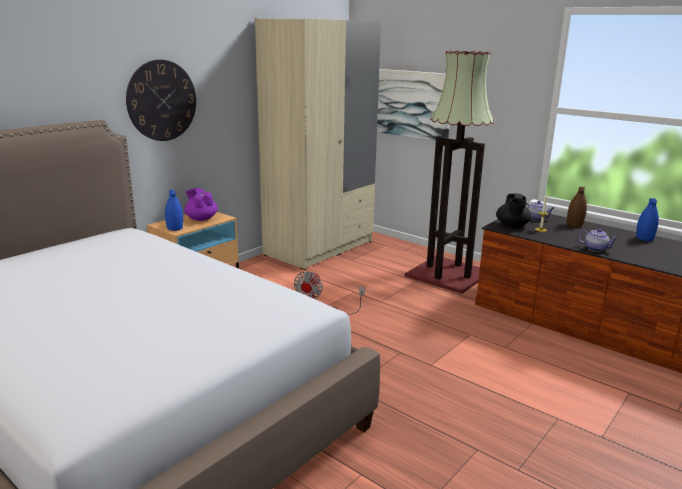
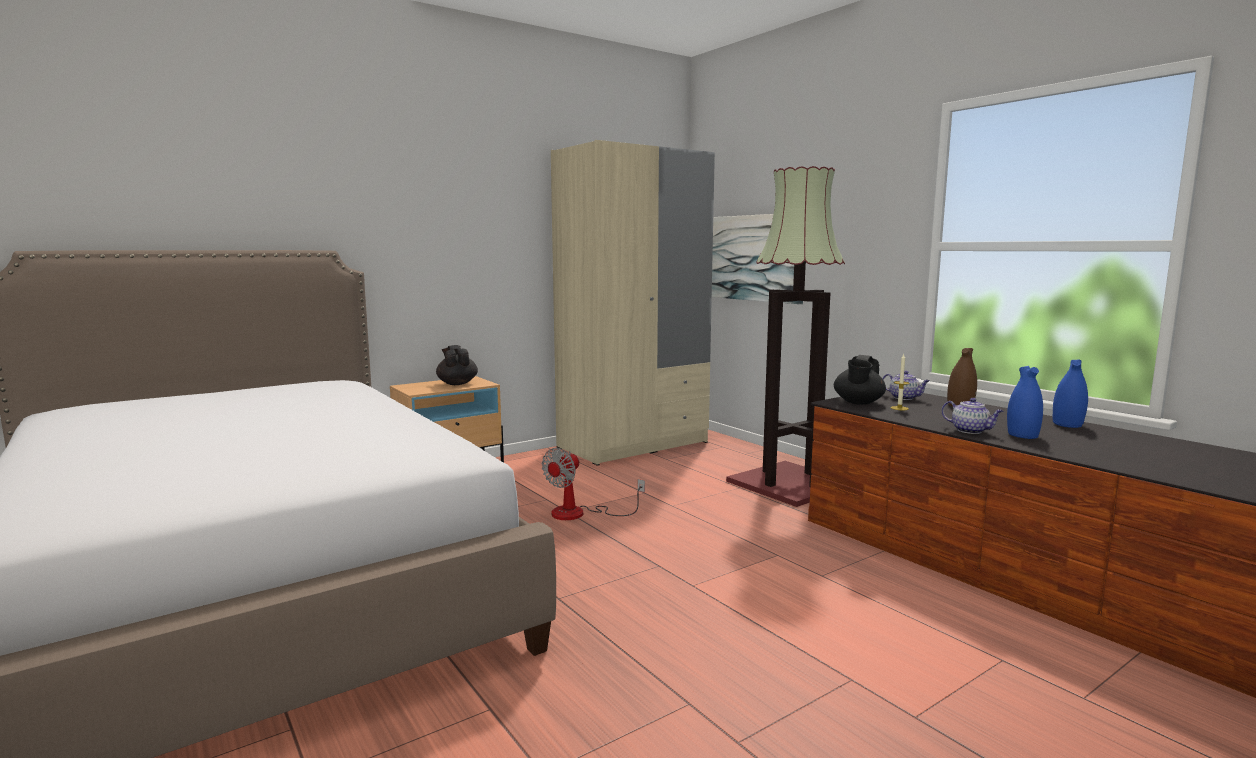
camera: 15 degrees right, 10 degrees down
wall clock [126,60,196,141] -> none
blue vase [165,190,183,231] -> blue vase moved to [1007,366,1043,439]
purple teapot [184,188,218,221] -> black teapot [436,345,478,385]

